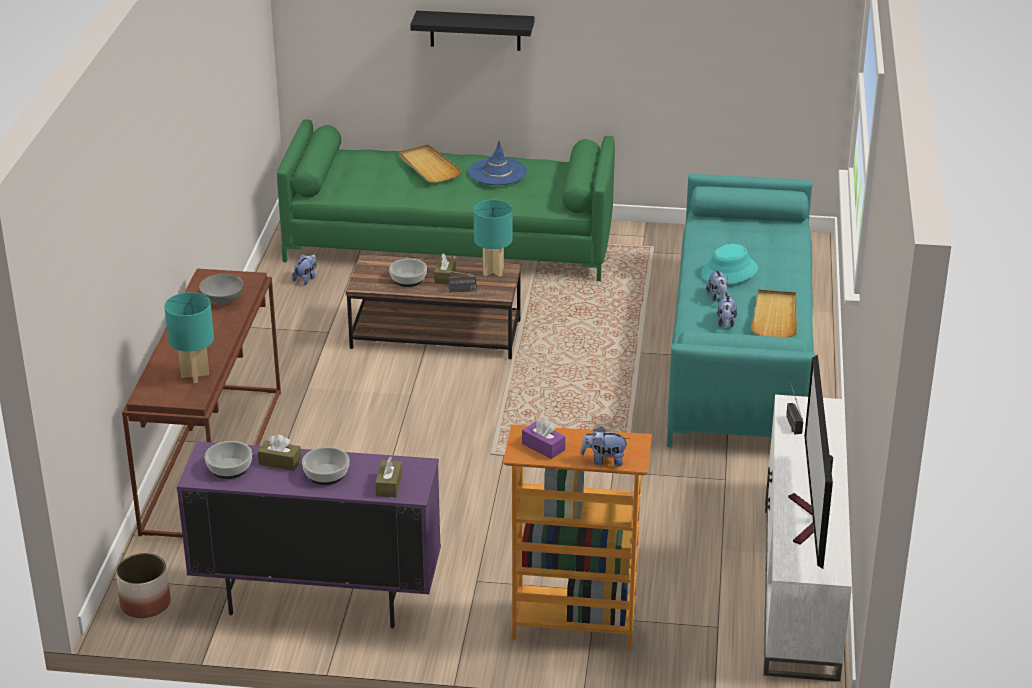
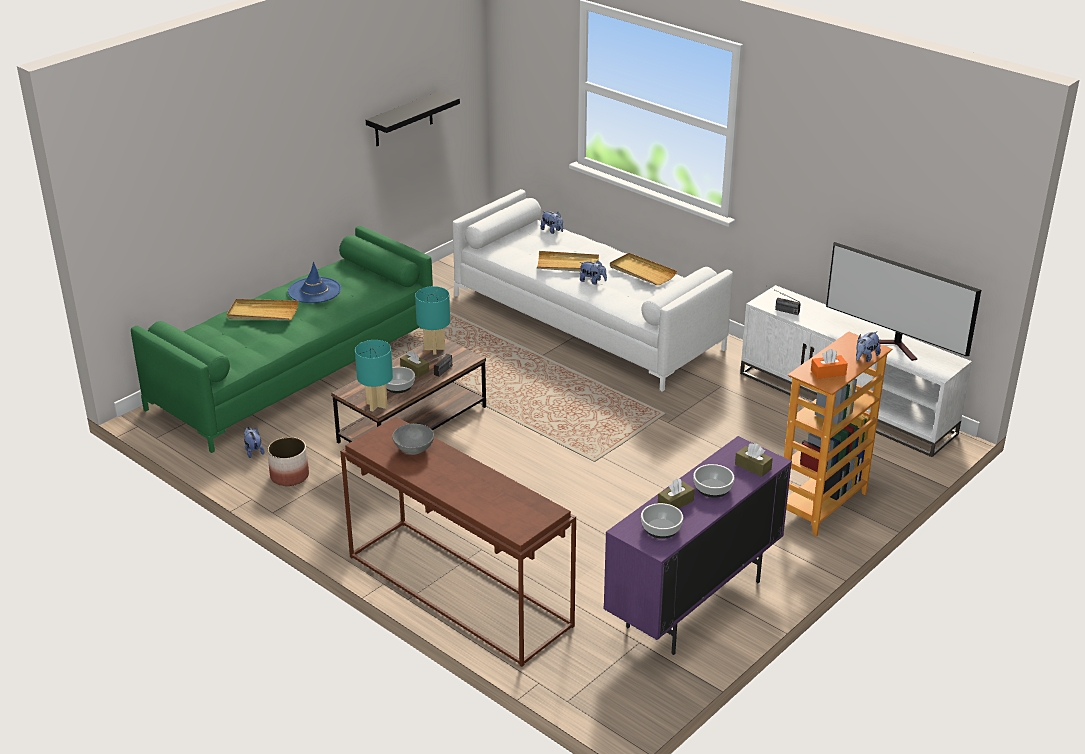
camera: 55 degrees left, 0 degrees up
planter [116,553,171,618] -> planter moved to [267,437,309,486]
turquoise table lamp [164,292,214,383] -> turquoise table lamp moved to [355,340,393,411]
black shelf [410,11,535,51] -> black shelf moved to [366,91,460,146]
purple tissue box [522,418,565,459] -> orange tissue box [811,349,848,379]
turquoise sofa [667,174,816,447] -> white sofa [453,189,733,392]
turquoise hat [701,244,758,284] -> beige tray [537,251,599,272]
plush toy [717,293,737,329] -> plush toy moved to [541,211,563,234]

